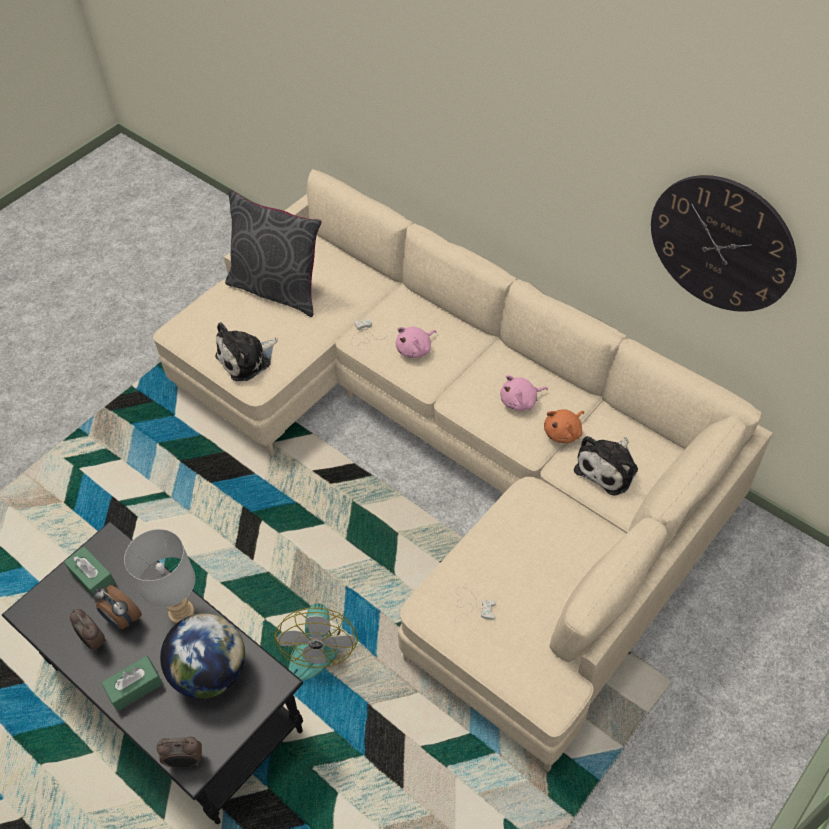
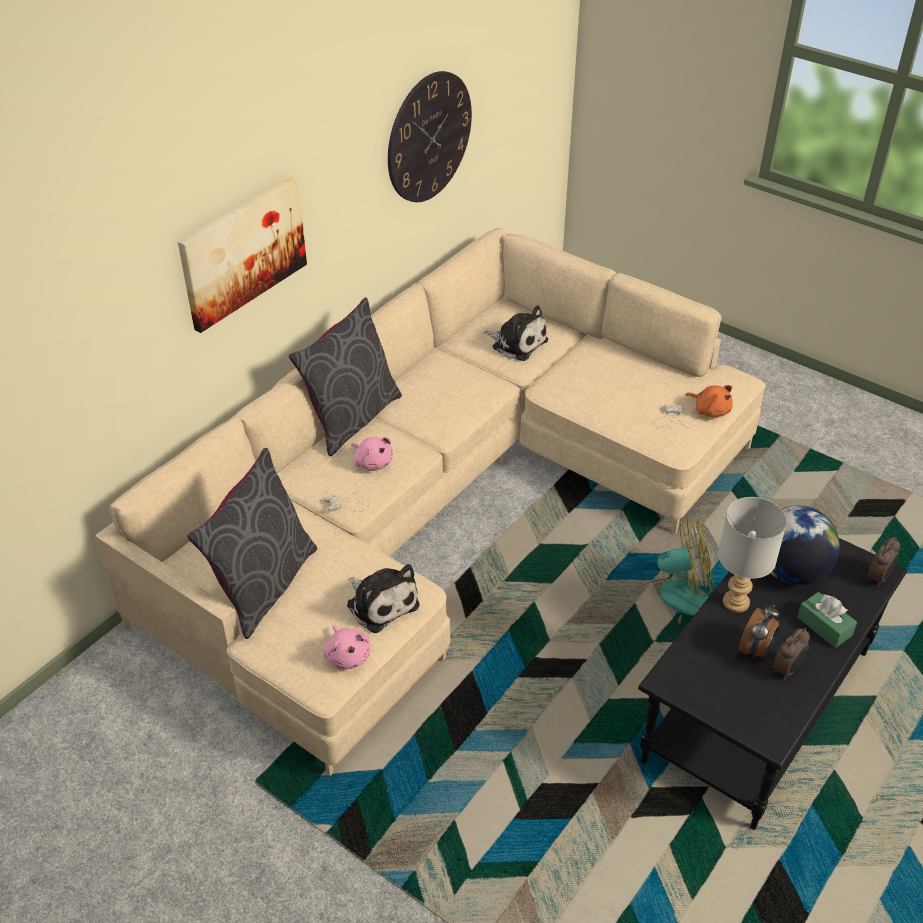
camera: 95 degrees left, 10 degrees down
green tissue box [64,546,116,596] -> none
alarm clock [156,737,202,768] -> alarm clock turned 45 degrees clockwise [867,537,900,587]
pink plush toy [500,375,548,411] -> pink plush toy moved to [323,625,371,669]
orange plush toy [544,409,584,443] -> orange plush toy moved to [686,385,733,418]
none -> picture [178,176,307,333]
none -> grey pillow [289,298,402,456]

